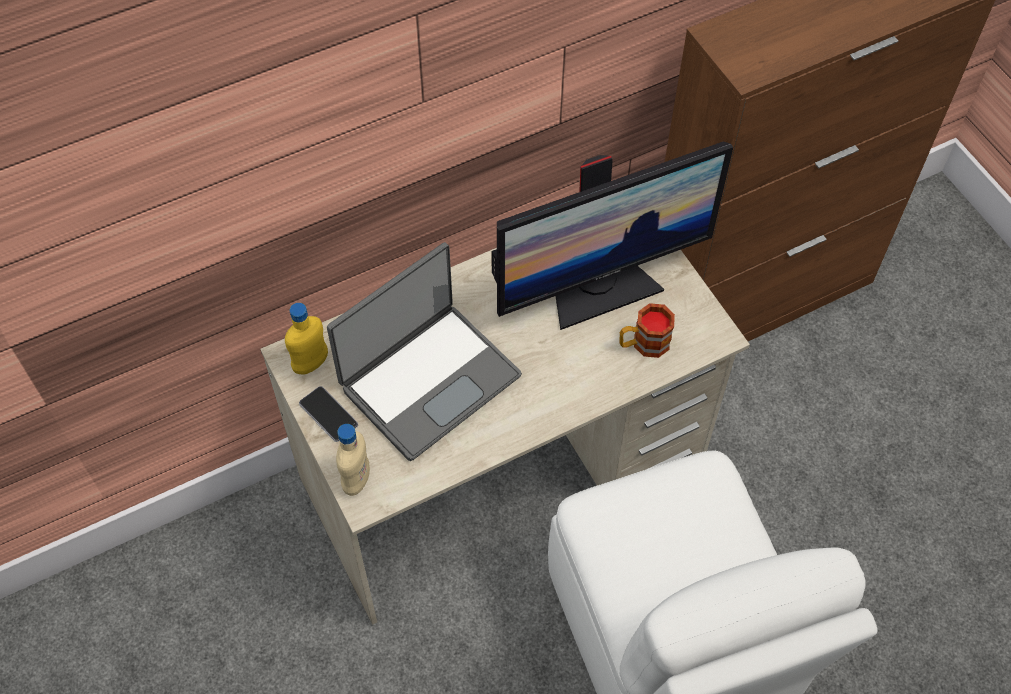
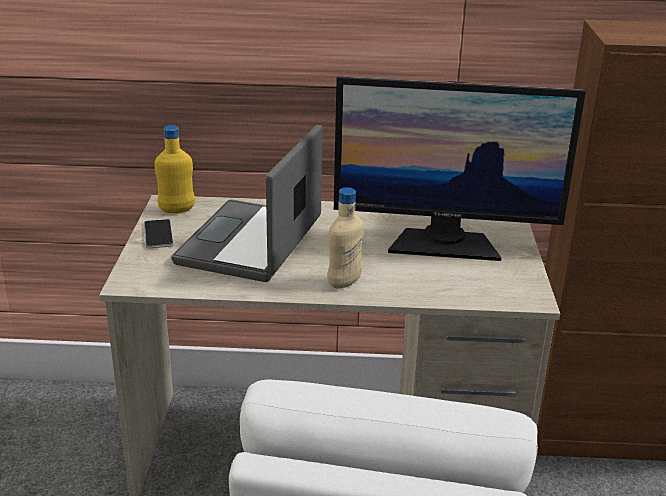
camera: 30 degrees right, 30 degrees down
laptop [327,242,522,461] -> laptop turned 120 degrees clockwise [171,125,322,282]
beige bottle [336,424,370,496] -> beige bottle moved to [327,187,364,289]
mug [619,303,675,358] -> none

